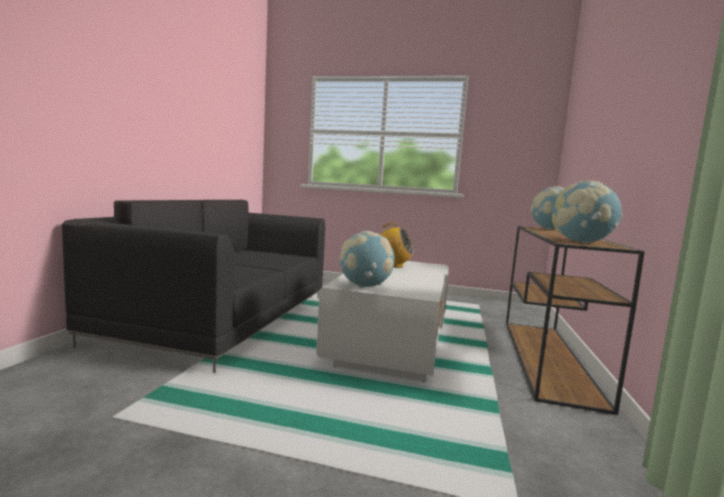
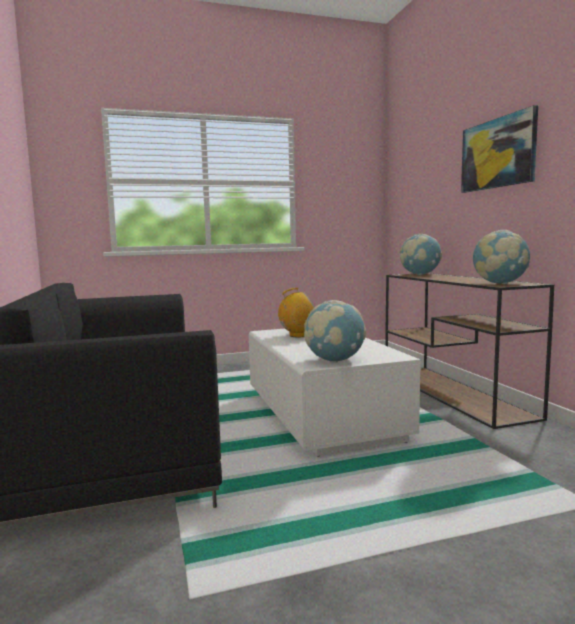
camera: 30 degrees left, 0 degrees up
none -> picture [461,105,538,193]

